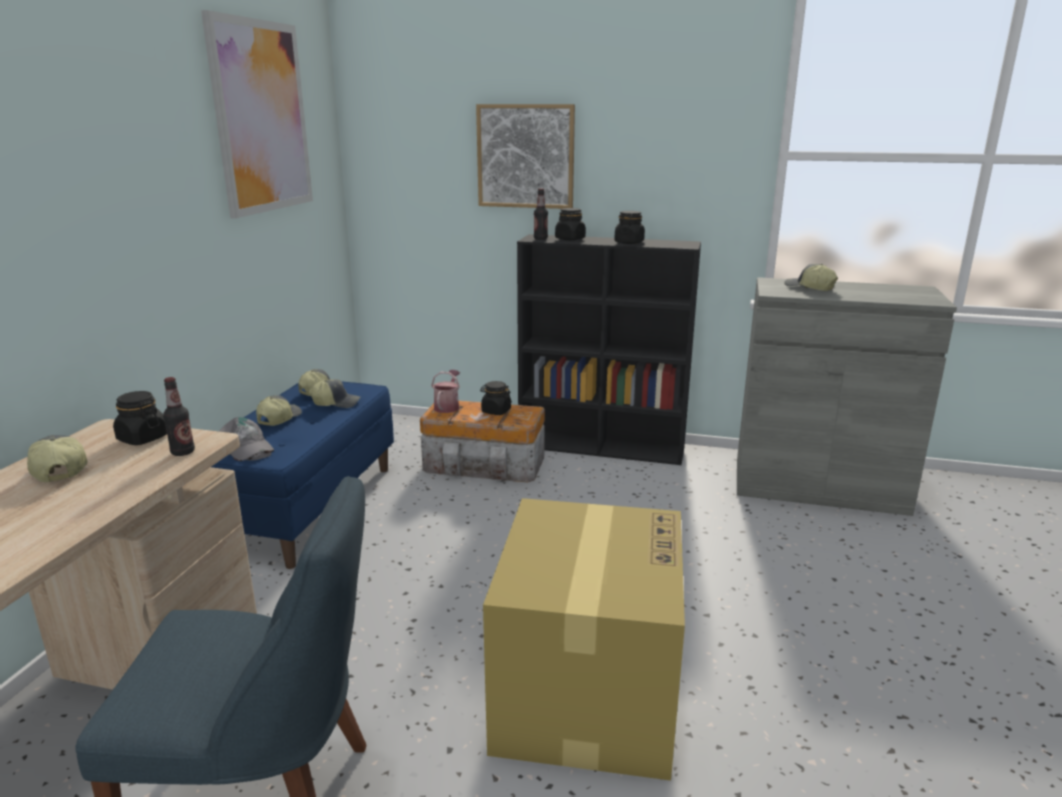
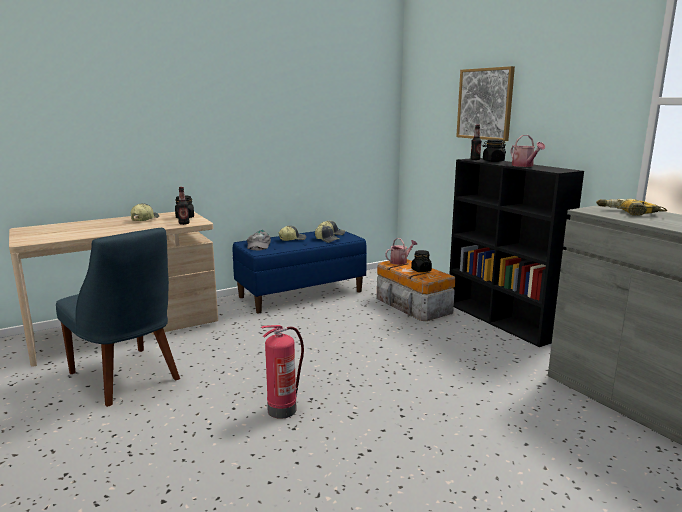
camera: 45 degrees right, 5 degrees down
picture [201,10,313,219] -> none
cardboard box [483,498,685,781] -> fire extinguisher [261,325,304,419]
black jar [614,211,645,244] -> watering can [511,135,545,167]
cap [784,264,838,291] -> power drill [596,199,667,216]

